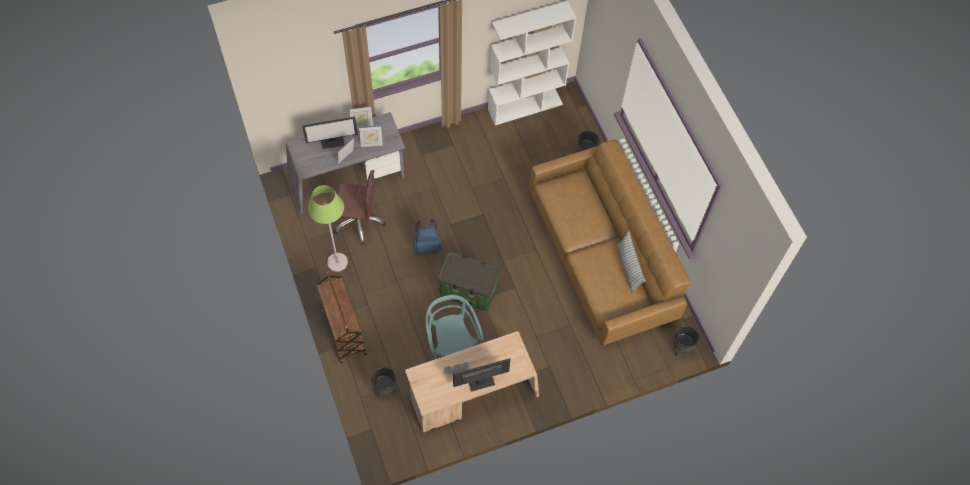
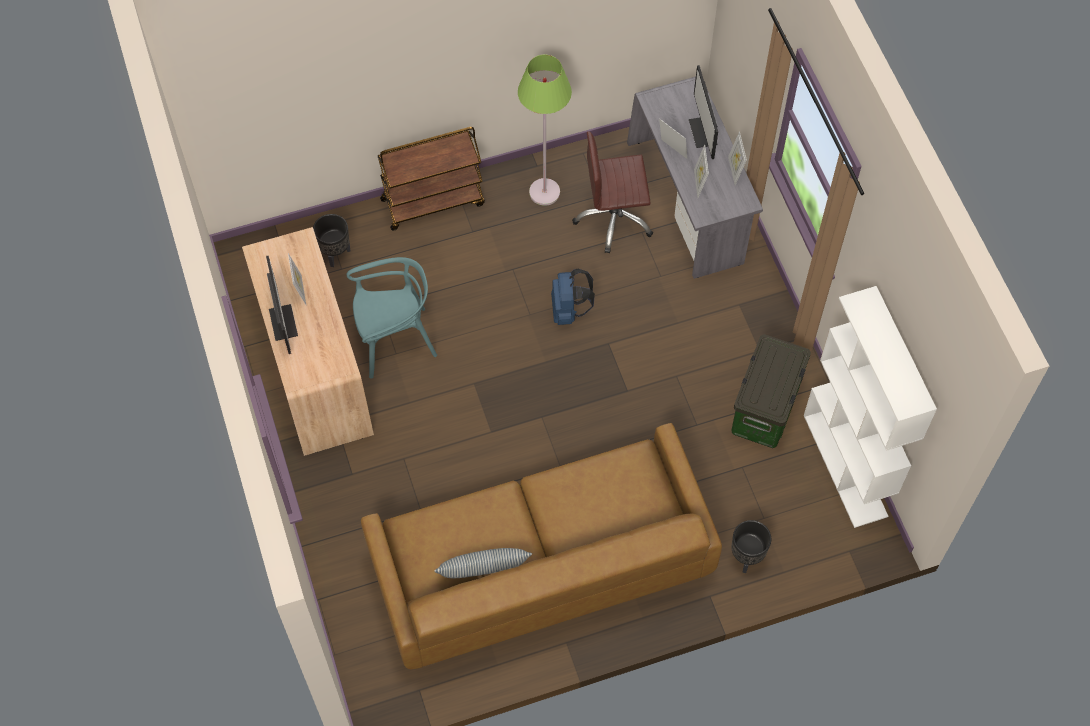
camera: 95 degrees right, 0 degrees up
brown office chair [334,170,386,245] -> brown office chair turned 75 degrees clockwise [572,131,653,253]
storage box [438,252,500,311] -> storage box moved to [731,334,811,448]
black planter [673,326,699,357] -> none

